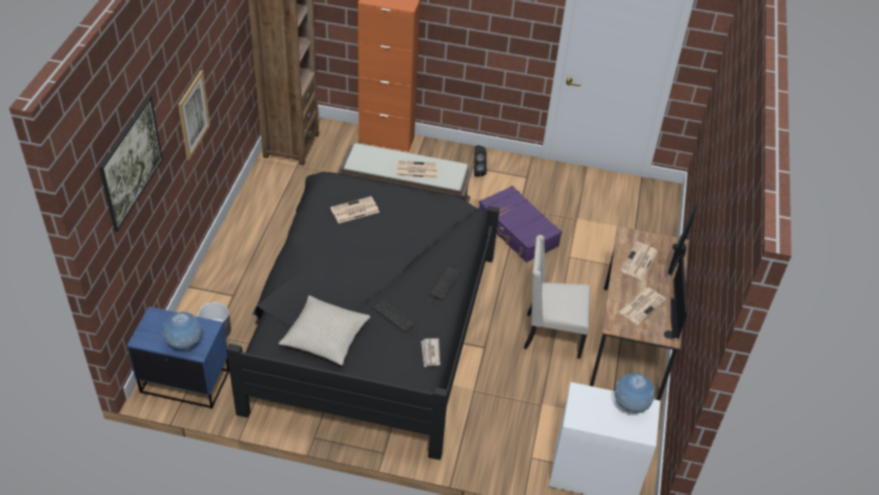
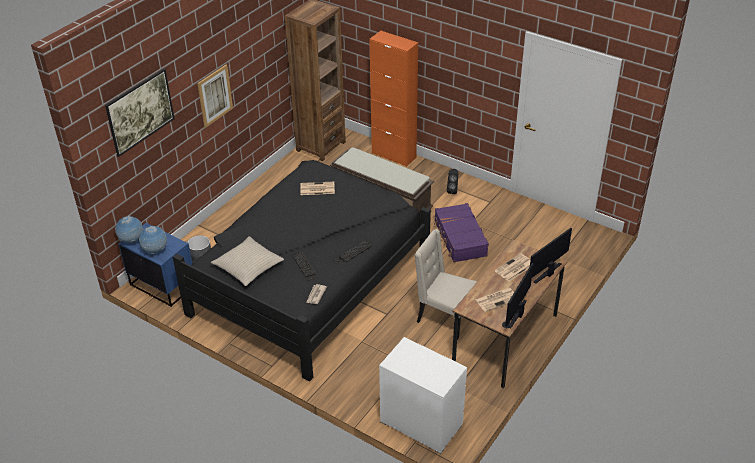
camera: 25 degrees right, 5 degrees down
newspaper [396,161,438,178] -> none
globe [615,373,655,413] -> globe moved to [115,216,143,243]

